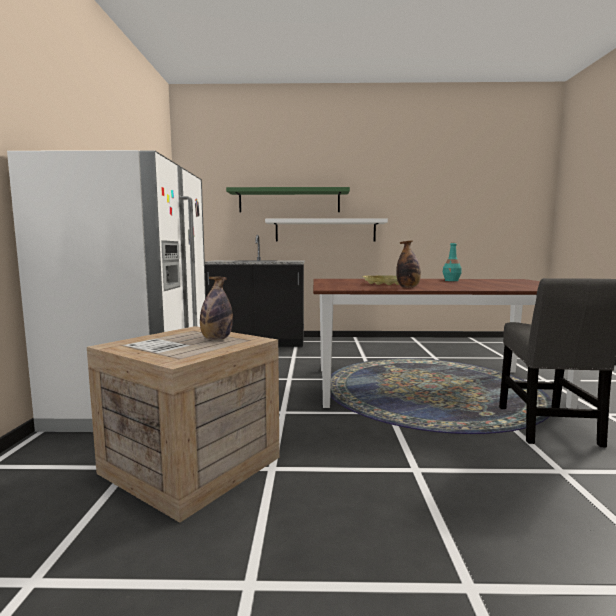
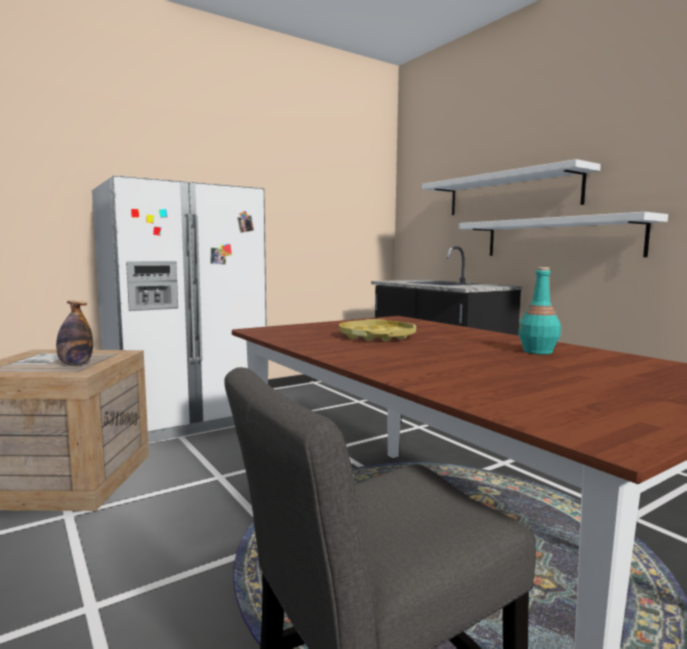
camera: 55 degrees right, 0 degrees up
green shelf [226,187,350,212] -> white shelf [422,159,601,215]
bottle [396,240,421,288] -> none

